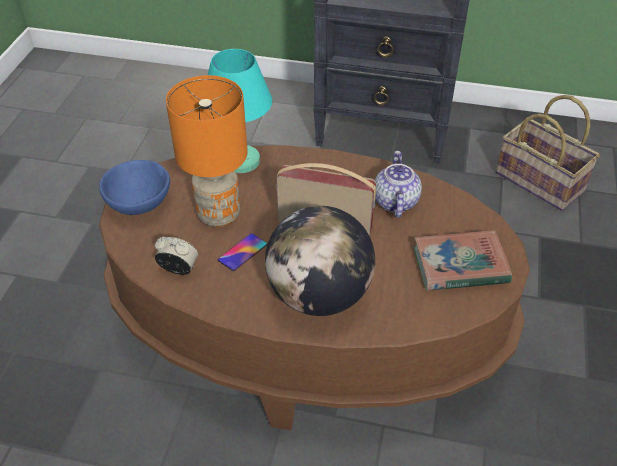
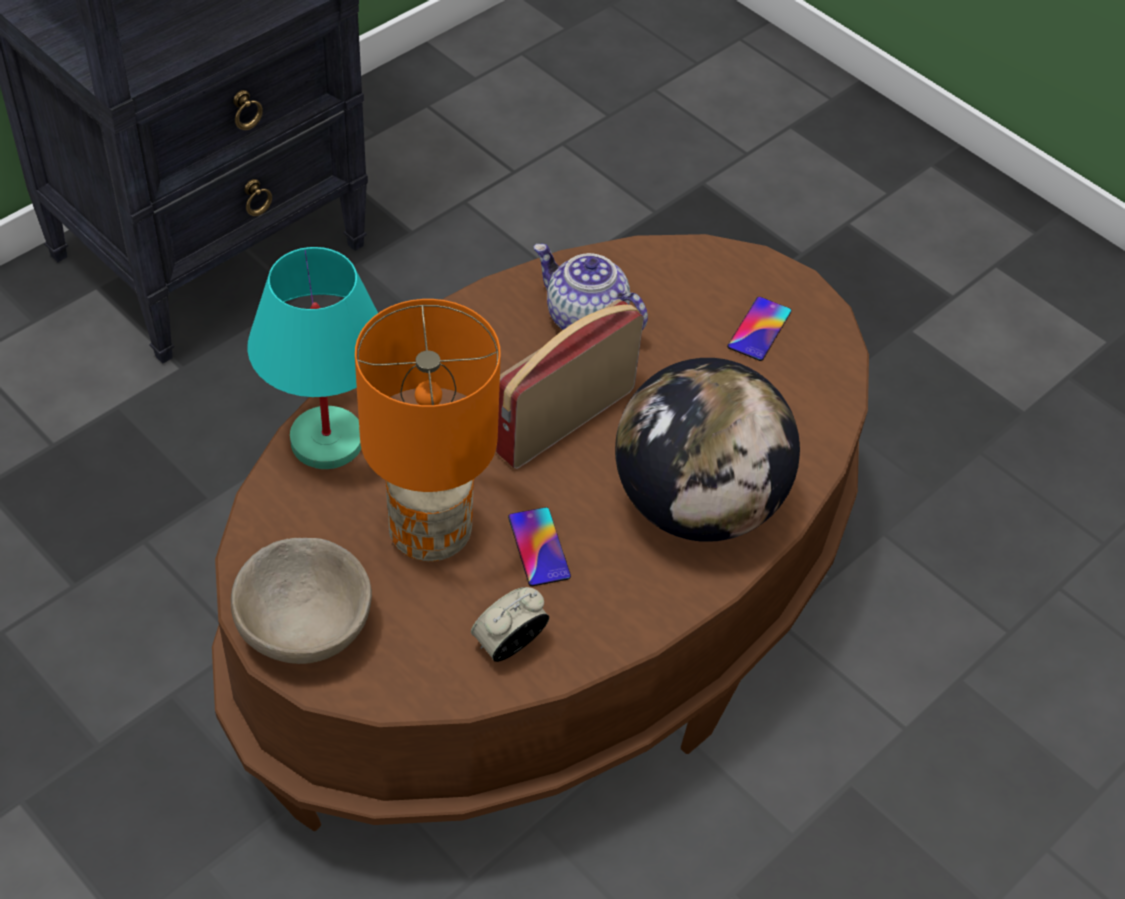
camera: 60 degrees left, 5 degrees up
blue bowl [99,160,170,215] -> beige bowl [231,538,372,664]
book [413,230,512,291] -> phone [727,297,792,361]
basket [496,95,600,211] -> none

